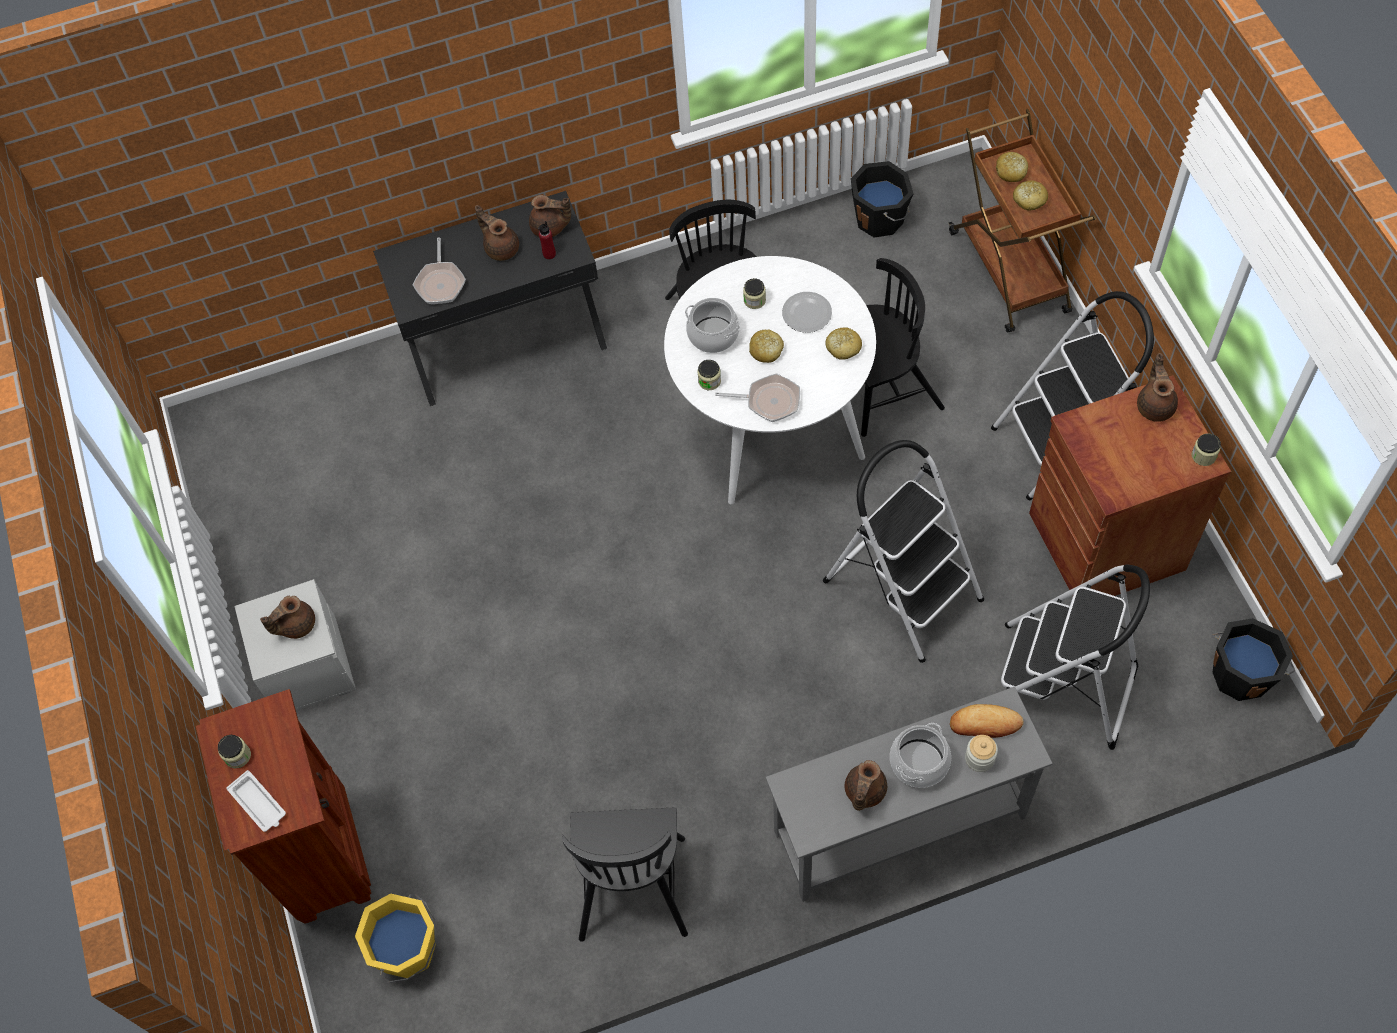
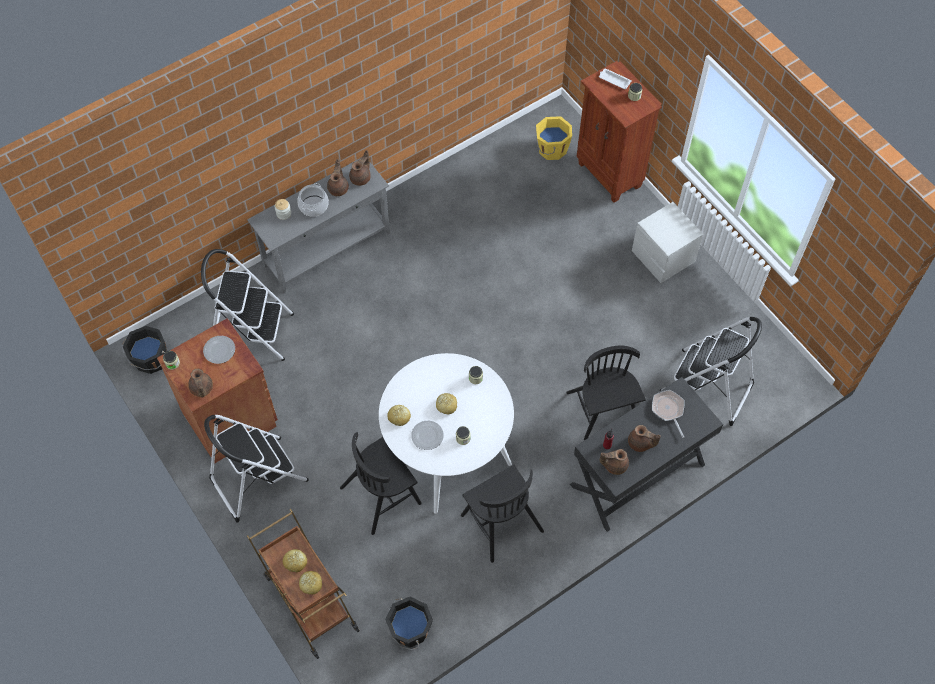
camera: 160 degrees right, 0 degrees up
brown teapot [260,596,315,639] -> brown teapot moved to [349,150,371,186]
black chair [562,807,688,942] -> black chair moved to [566,346,646,440]
cooking pot [685,298,740,353] -> none
frying pan [715,373,800,422] -> none
step ladder [823,440,984,663] -> step ladder moved to [660,317,762,426]
bread [950,704,1024,738] -> none
none -> plate [203,336,235,364]

